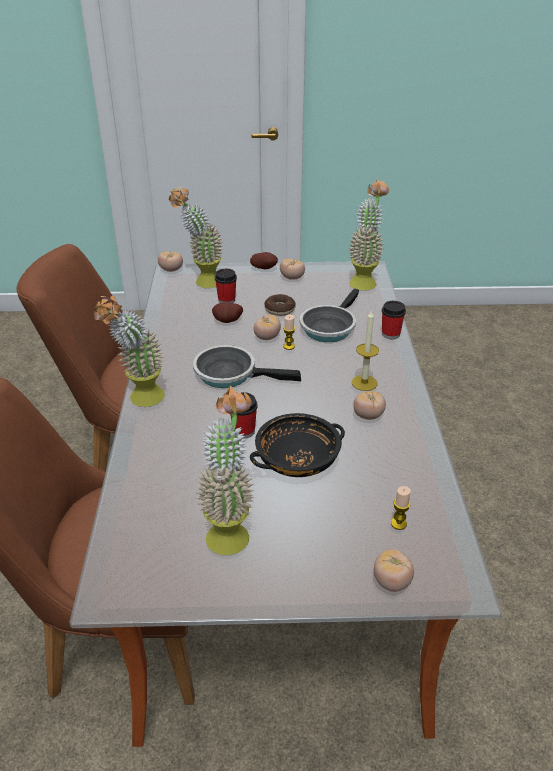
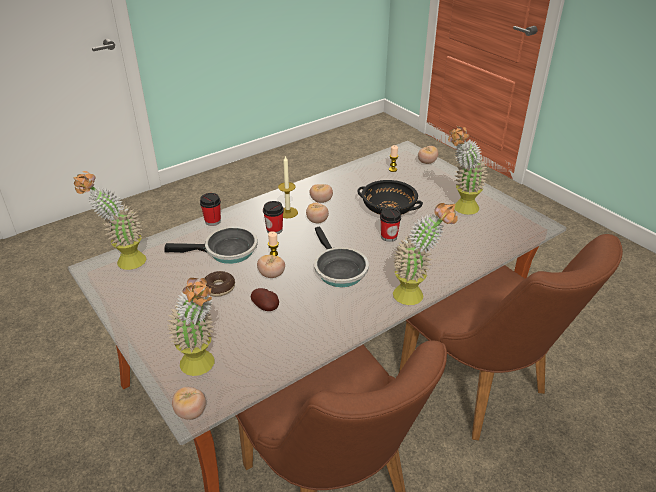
camera: 125 degrees left, 0 degrees up
cup [215,269,237,303] -> cup moved to [263,201,284,234]
potato [250,252,278,269] -> none
tomato [280,259,305,280] -> tomato moved to [306,202,329,223]

